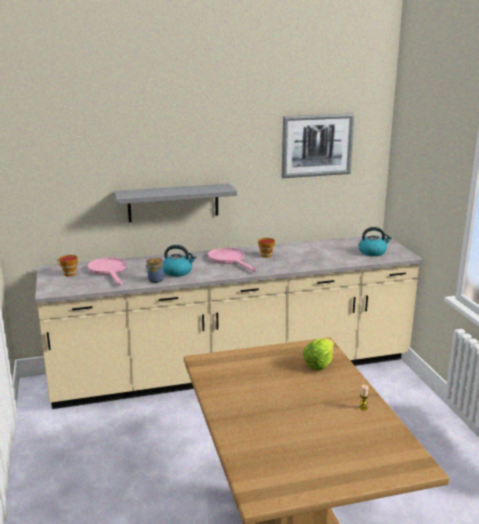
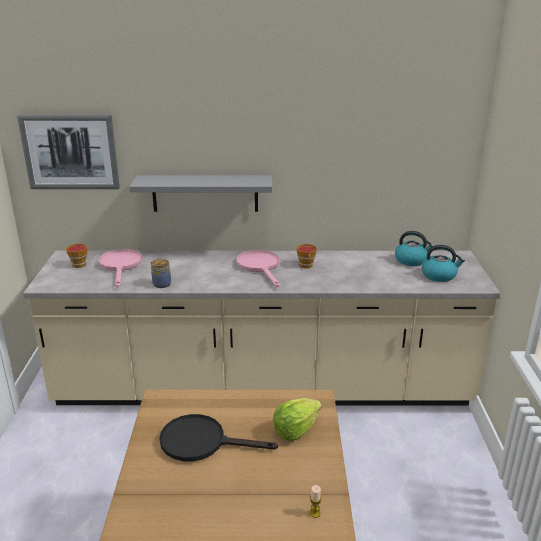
camera: 15 degrees right, 5 degrees up
kettle [163,245,196,277] -> kettle moved to [395,231,435,266]
picture [282,113,355,178] -> picture moved to [17,115,120,189]
none -> black frying pan [159,414,278,461]

